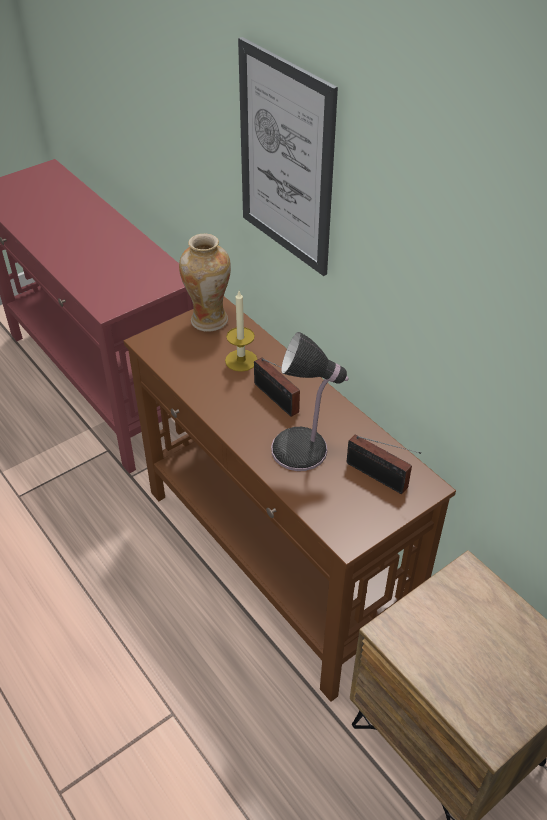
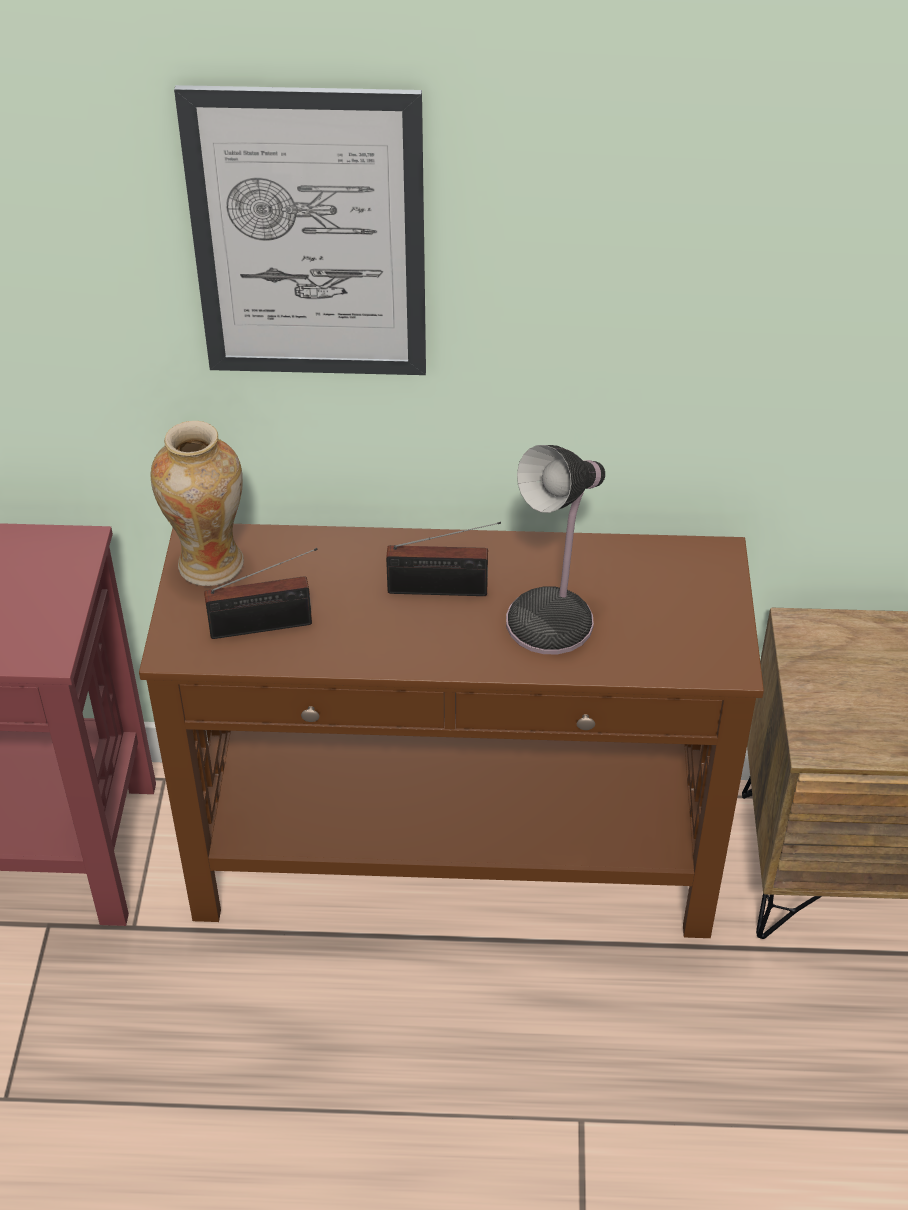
camera: 50 degrees left, 0 degrees up
candle [225,291,257,372] -> none
radio [346,434,421,494] -> radio moved to [204,548,318,639]

